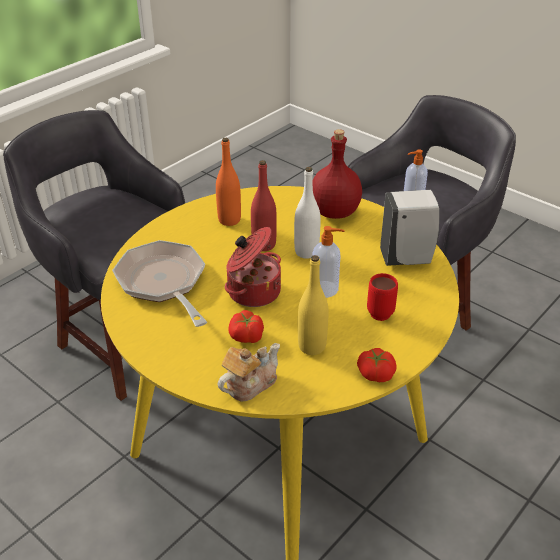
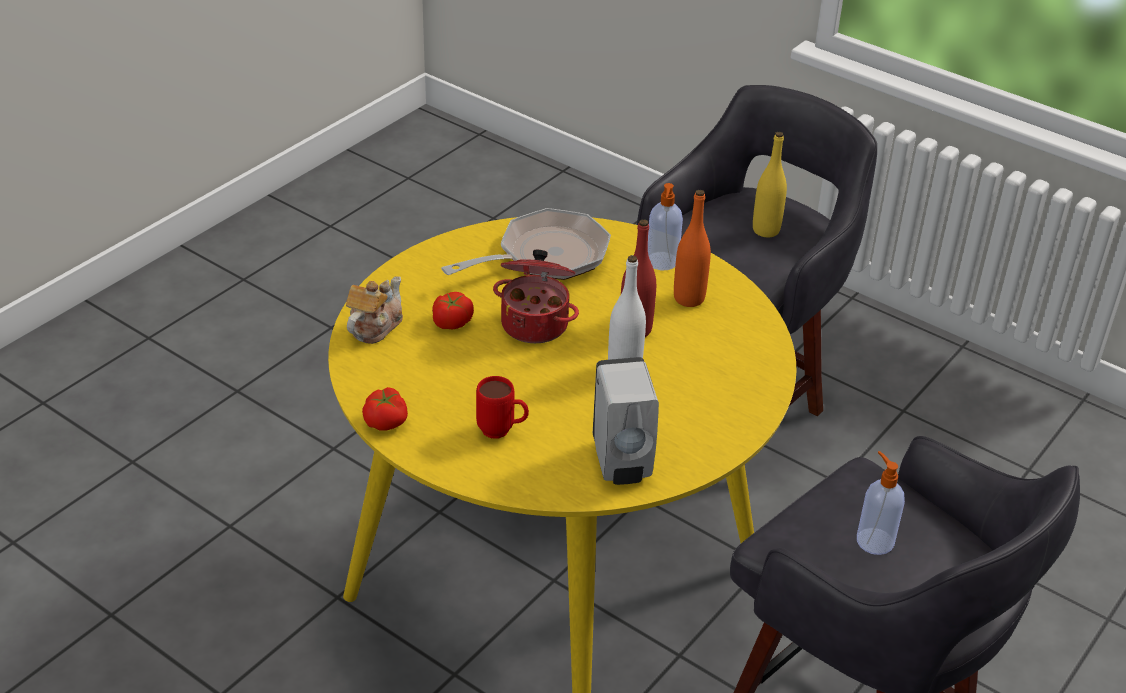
camera: 85 degrees right, 0 degrees up
teapot [218,343,280,401] -> teapot turned 105 degrees counterclockwise [346,276,403,344]
yellow bottle [298,255,329,355] -> yellow bottle moved to [753,132,787,237]
red bottle [313,129,362,219] -> none
soap dispenser [313,226,345,298] -> soap dispenser moved to [648,183,683,270]

